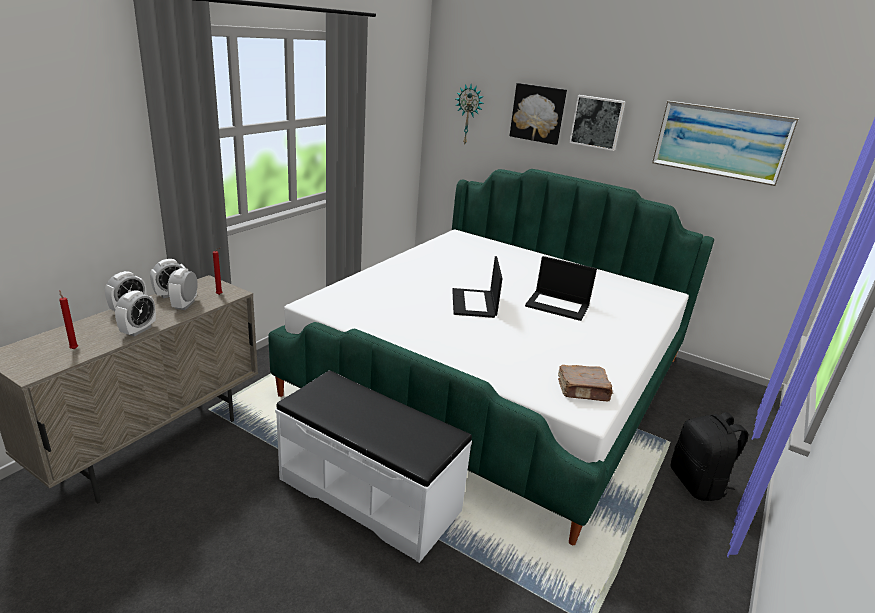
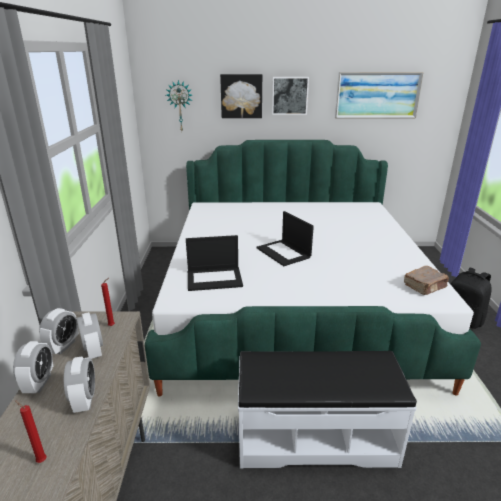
camera: 30 degrees left, 0 degrees up
laptop [525,256,597,321] -> laptop moved to [186,235,243,291]

